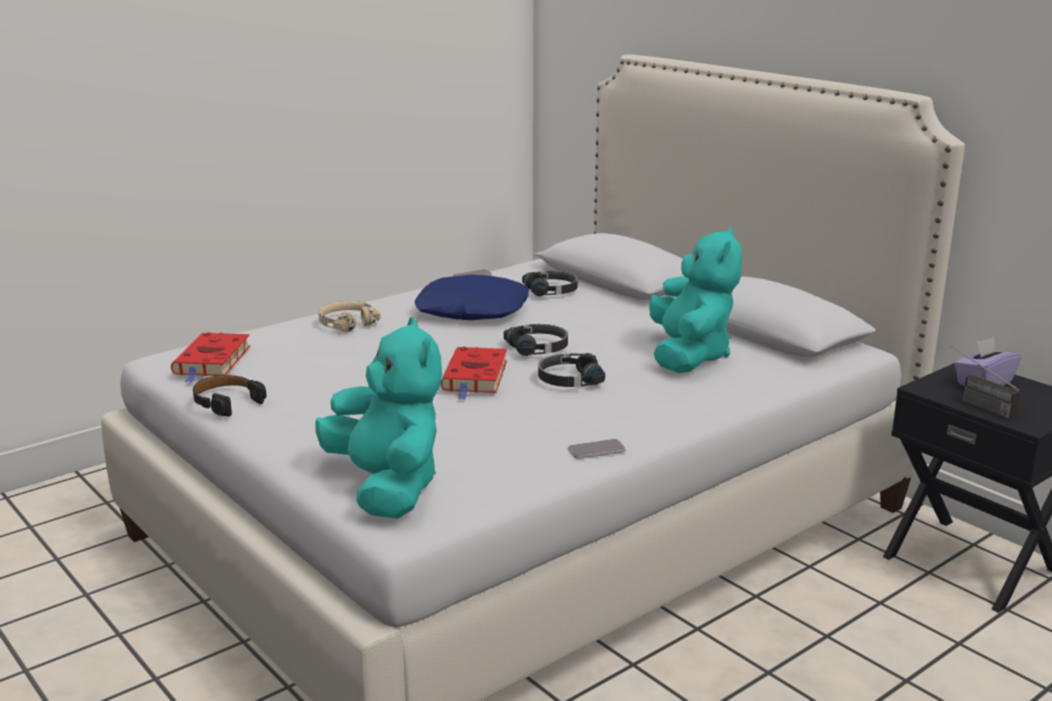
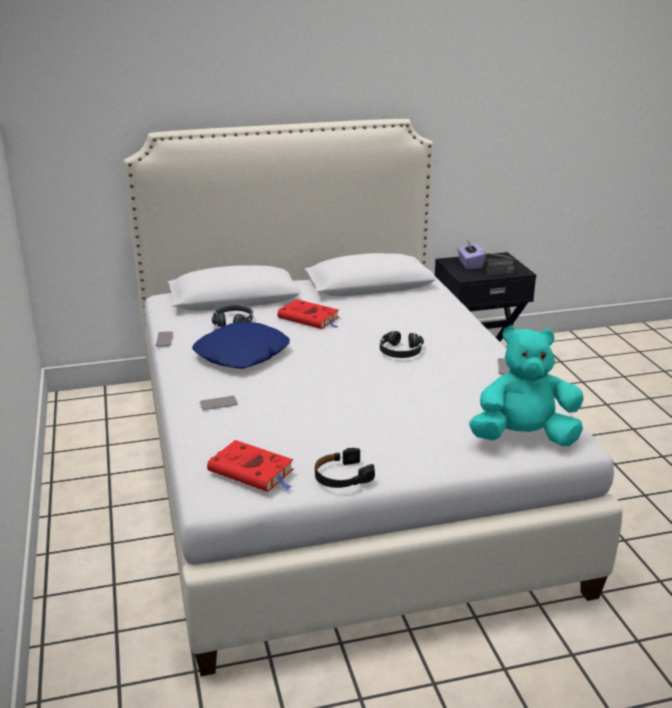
camera: 65 degrees left, 5 degrees up
beige headphones [318,301,381,331] -> phone [200,396,238,410]
red book [441,347,507,399] -> red book moved to [277,299,339,329]
black headphones [504,324,568,356] -> none
turquoise plush toy [649,227,742,373] -> none

